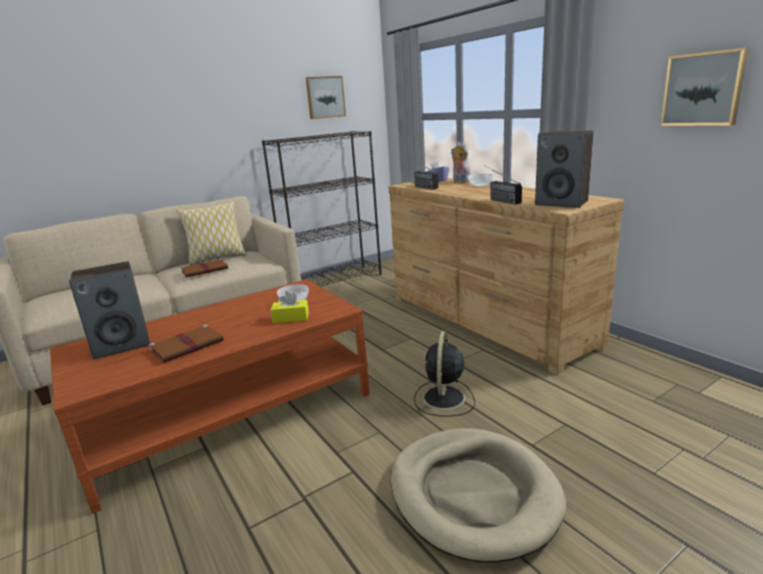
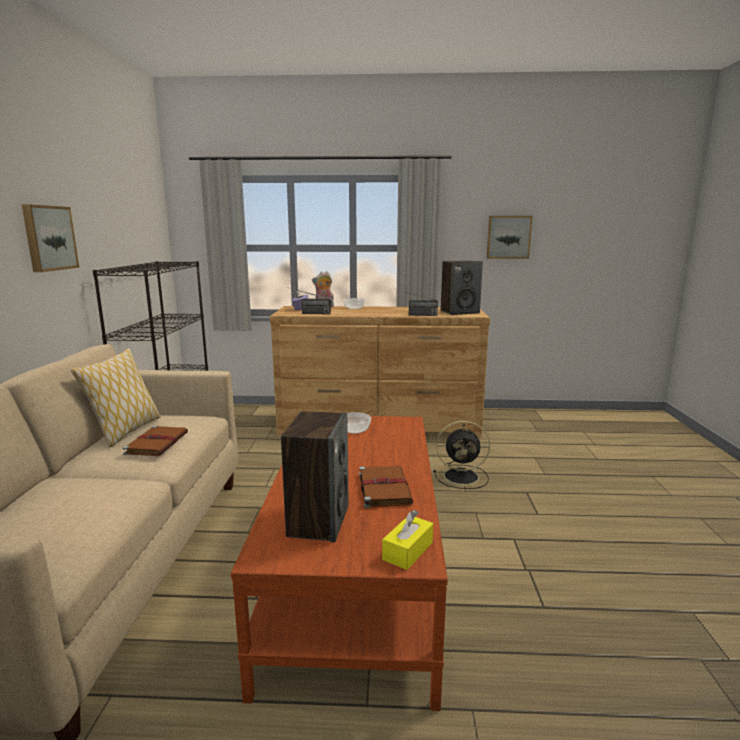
camera: 55 degrees left, 5 degrees down
yellow tissue box [271,291,309,323] -> yellow tissue box moved to [382,510,433,570]
picture [306,76,346,119] -> picture moved to [22,204,79,272]
beige dog bed [391,428,566,562] -> none
black fan [414,331,475,417] -> black fan turned 45 degrees counterclockwise [434,421,490,489]

